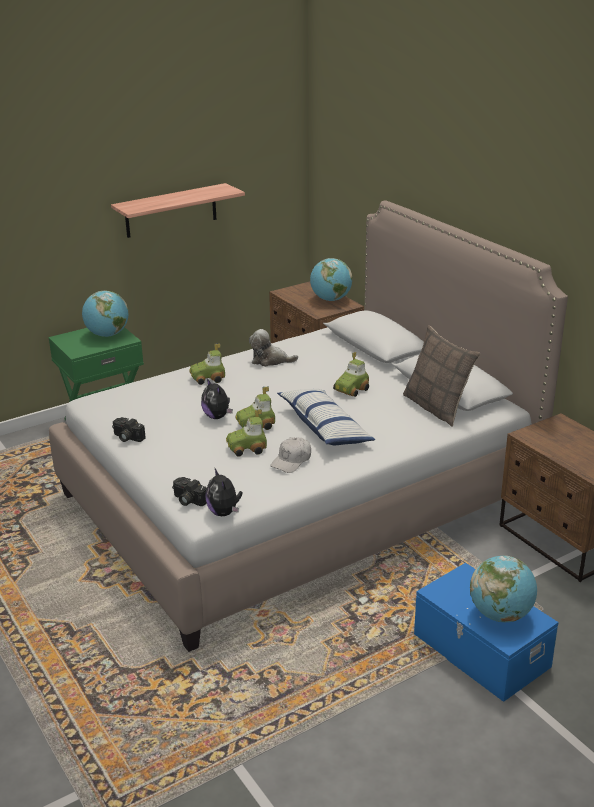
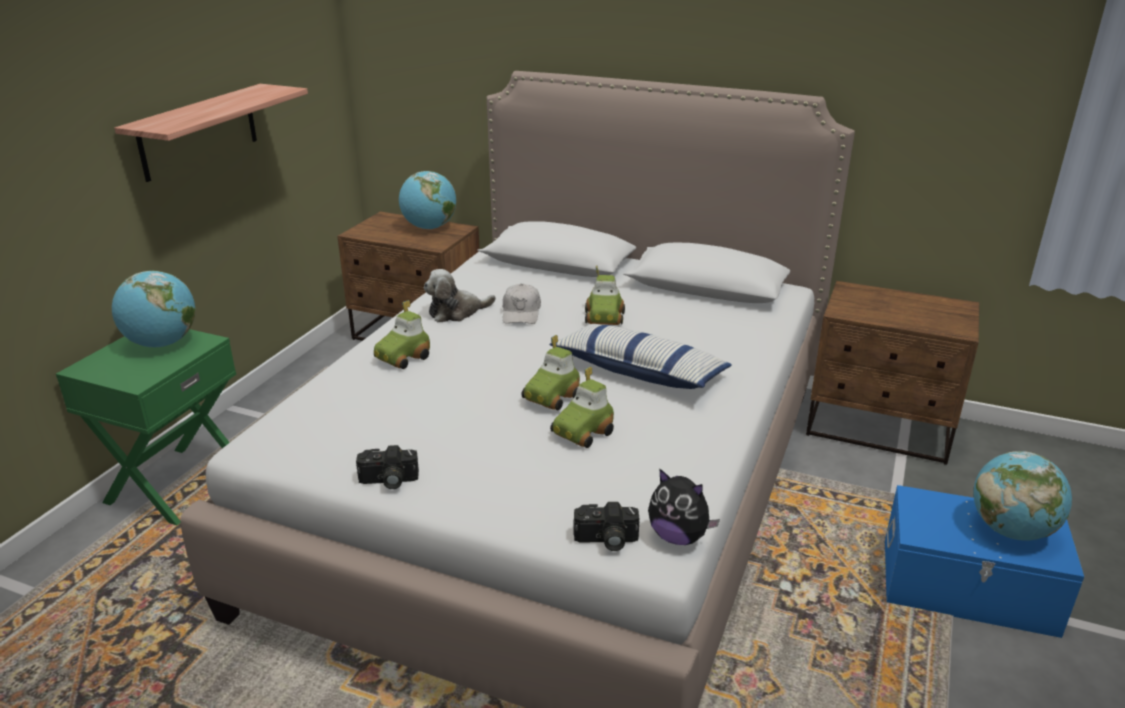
camera: 35 degrees left, 0 degrees up
plush toy [201,379,233,419] -> none
white cap [270,437,311,473] -> white cap moved to [502,284,541,324]
pillow [403,325,480,427] -> none

